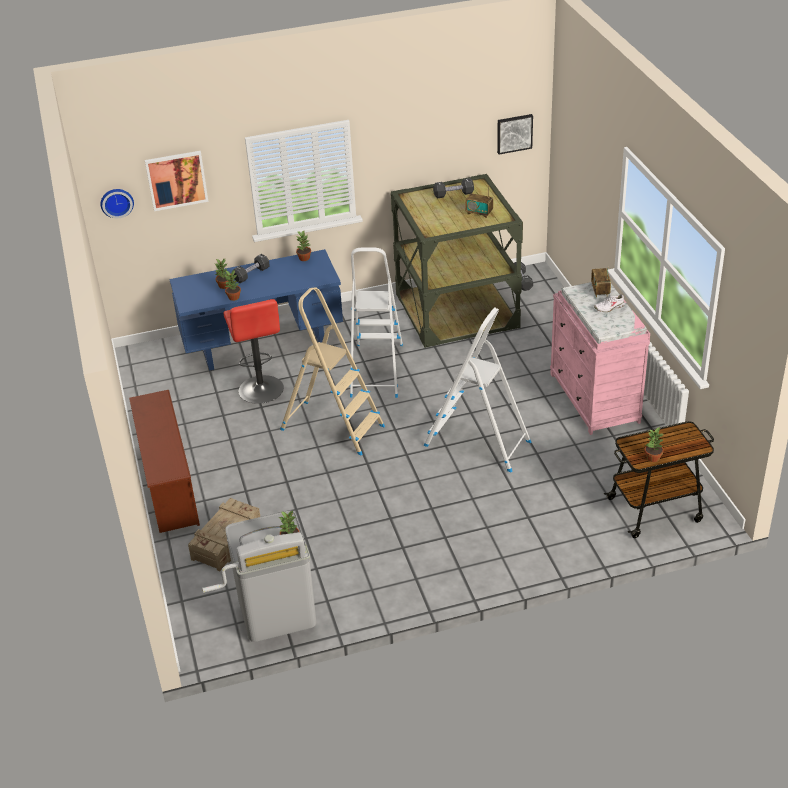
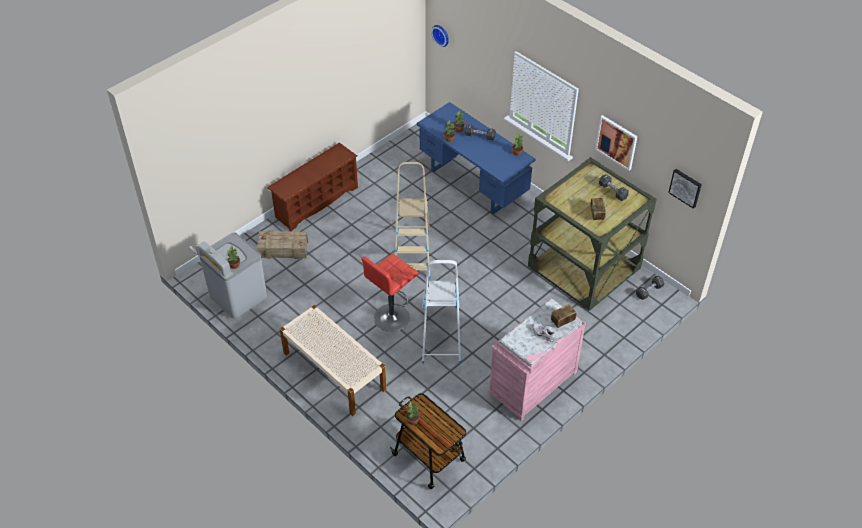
camera: 60 degrees right, 10 degrees up
picture [145,151,208,211] -> picture moved to [595,115,637,171]
red stool [223,299,284,404] -> red stool moved to [361,254,419,332]
white step ladder [350,248,403,398] -> none
none -> beige bench [280,305,387,416]

